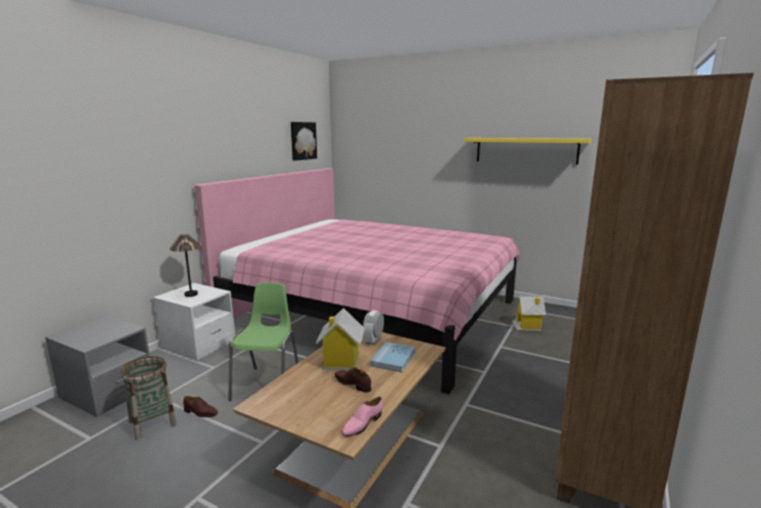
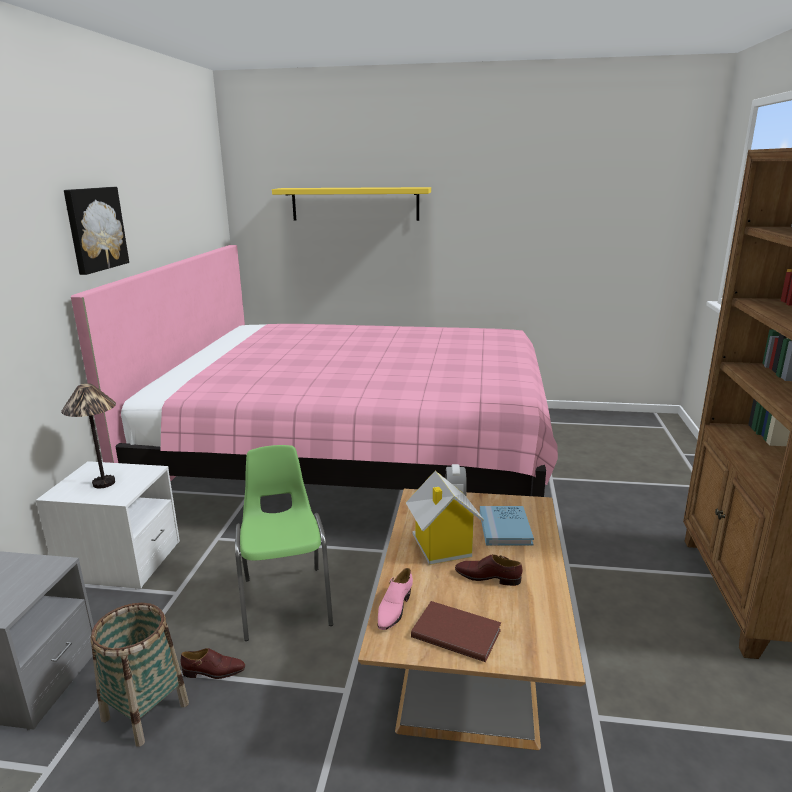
camera: 20 degrees left, 5 degrees up
picture [291,122,317,161] -> picture moved to [64,187,129,275]
pink shoe [342,397,383,437] -> pink shoe moved to [377,568,413,630]
yellow shelf [464,138,592,165] -> yellow shelf moved to [272,187,431,221]
toy house [512,296,546,331] -> none
none -> brown book [411,601,501,662]

